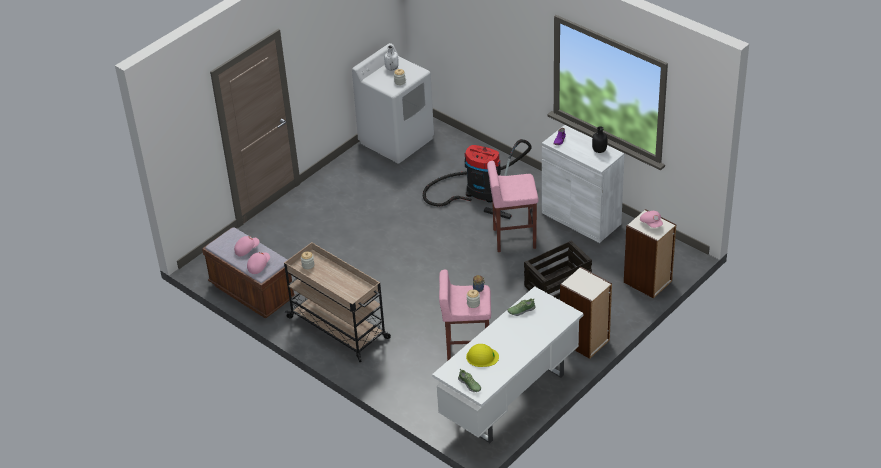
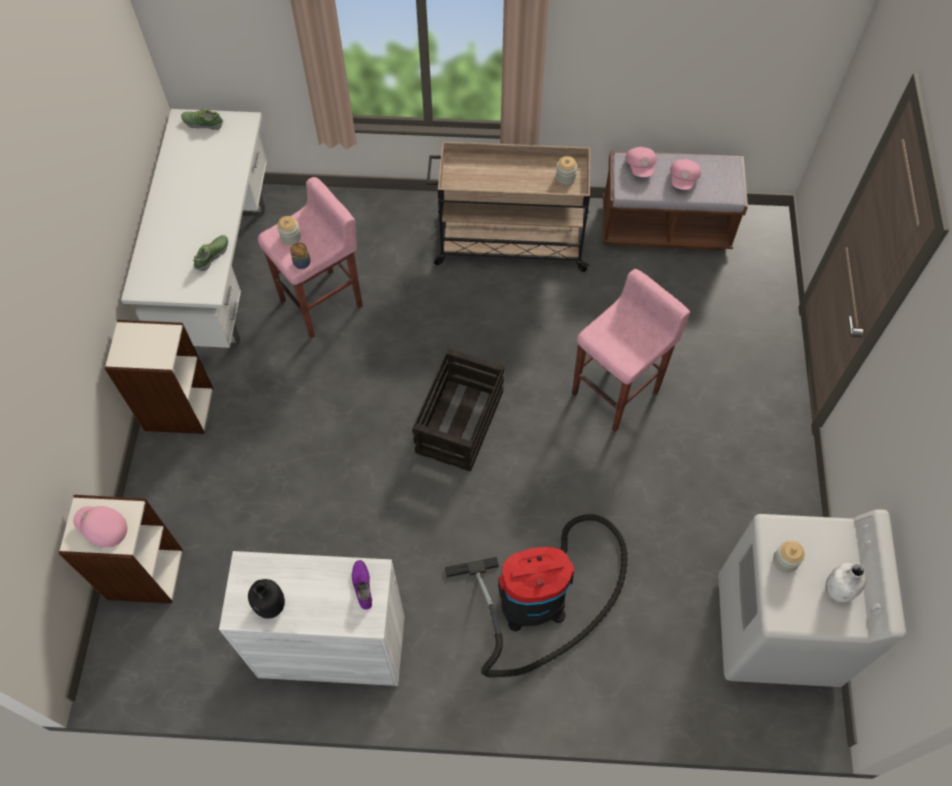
camera: 140 degrees right, 20 degrees up
yellow hard hat [466,344,499,367] -> none
pink stool [487,161,539,252] -> pink stool moved to [572,269,690,432]
crate [524,240,592,299] -> crate moved to [412,348,504,471]

